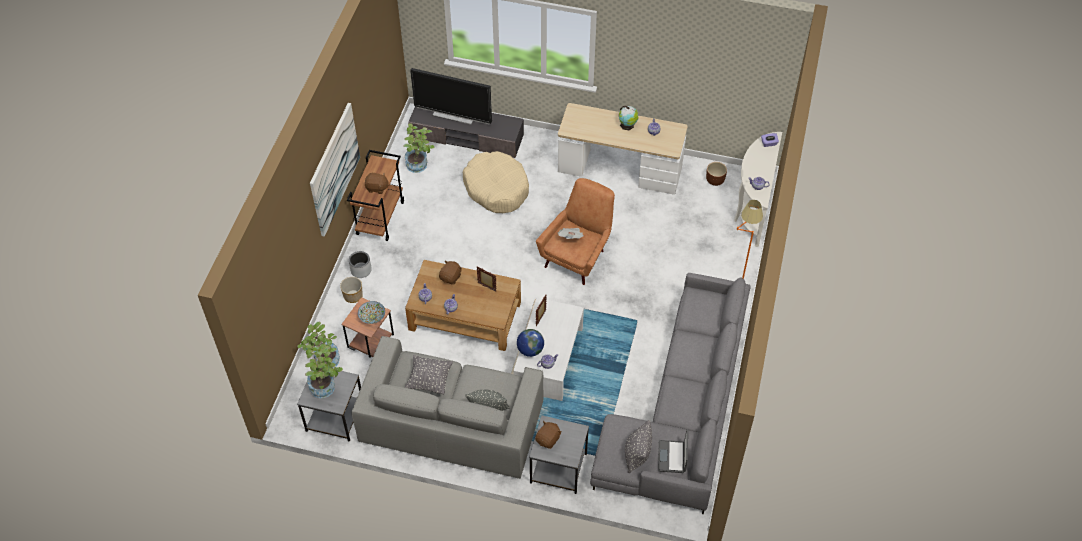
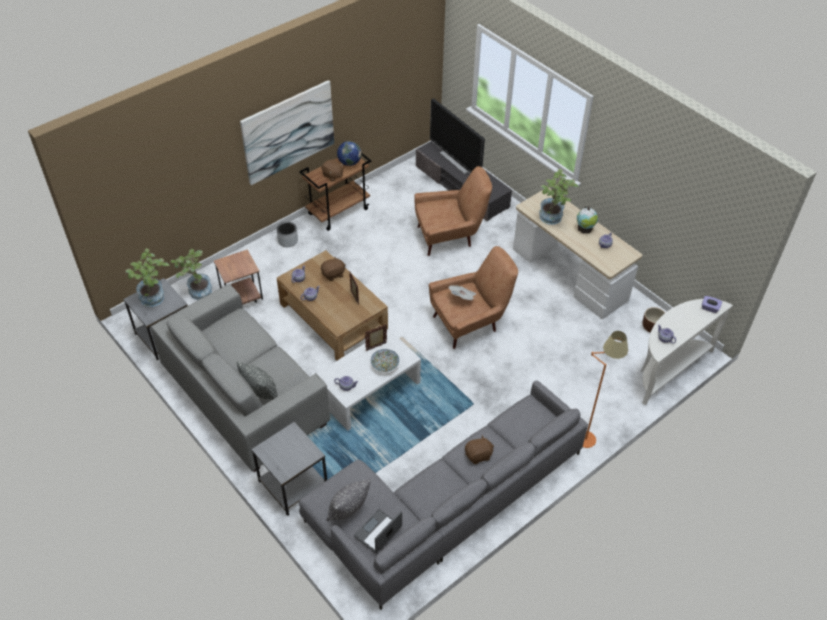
camera: 35 degrees right, 5 degrees down
planter [340,277,363,303] -> none
bowl [358,301,385,324] -> bowl moved to [371,349,399,372]
potted plant [403,123,435,173] -> potted plant moved to [539,169,579,225]
grey pillow [405,355,453,394] -> none
beige dog bed [463,151,529,213] -> brown armchair [414,166,492,256]
globe [517,329,544,357] -> globe moved to [337,141,362,166]
brown plush toy [535,421,561,449] -> brown plush toy moved to [465,435,494,464]

